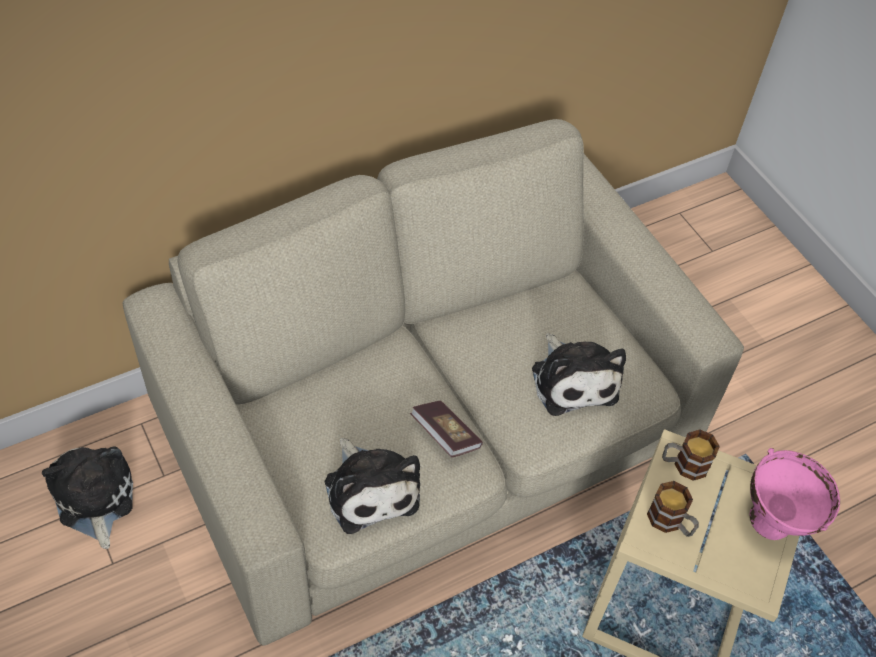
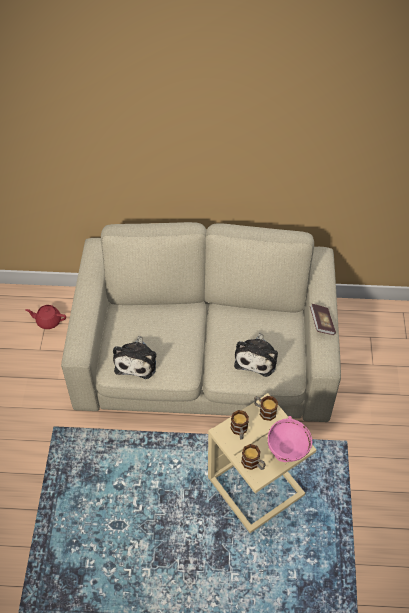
camera: 35 degrees right, 0 degrees up
plush toy [42,447,133,549] -> red teapot [26,305,66,329]
book [410,401,483,457] -> book moved to [310,304,336,335]
none -> mug [241,444,266,470]

